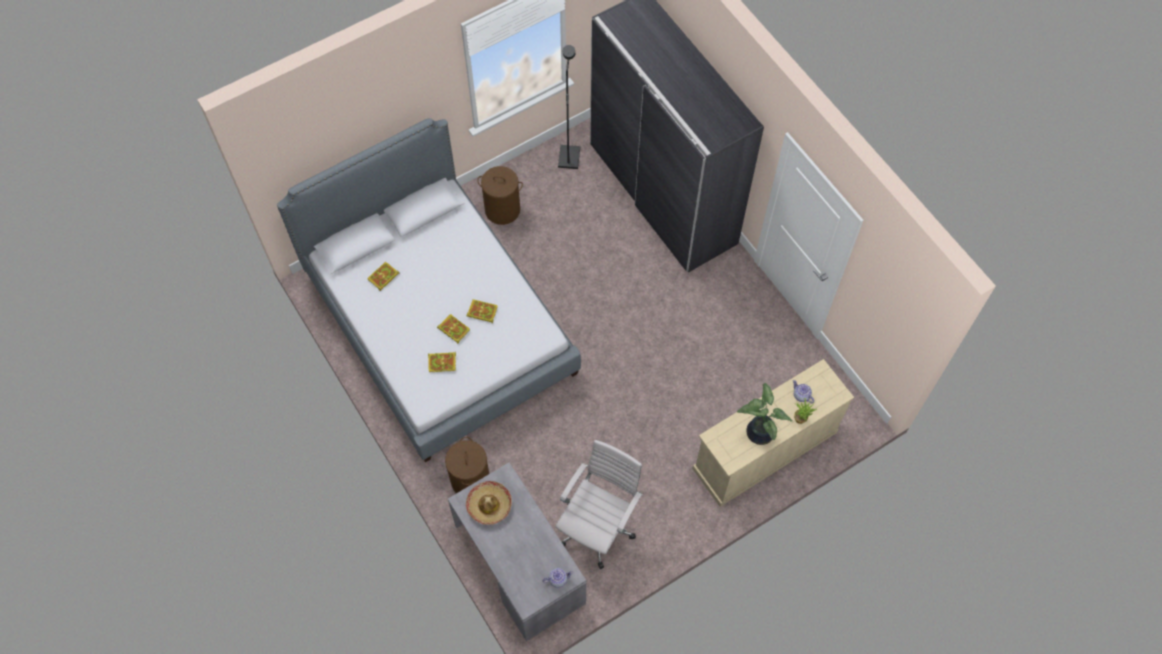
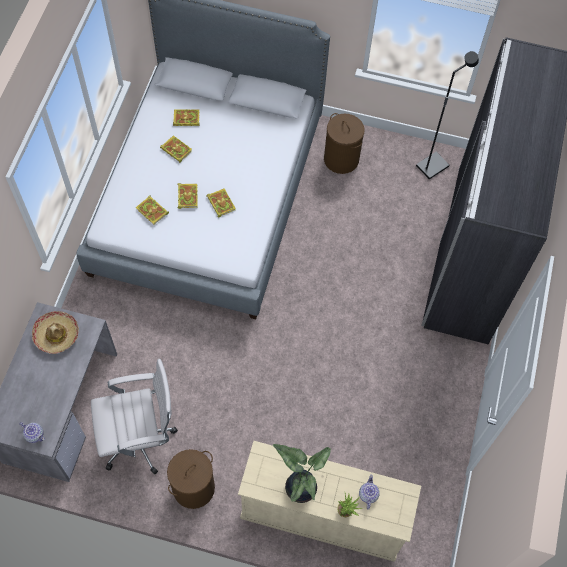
camera: 45 degrees right, 0 degrees up
brown laundry basket [445,437,489,493] -> brown laundry basket moved to [167,449,215,509]
none -> book [160,135,192,163]

